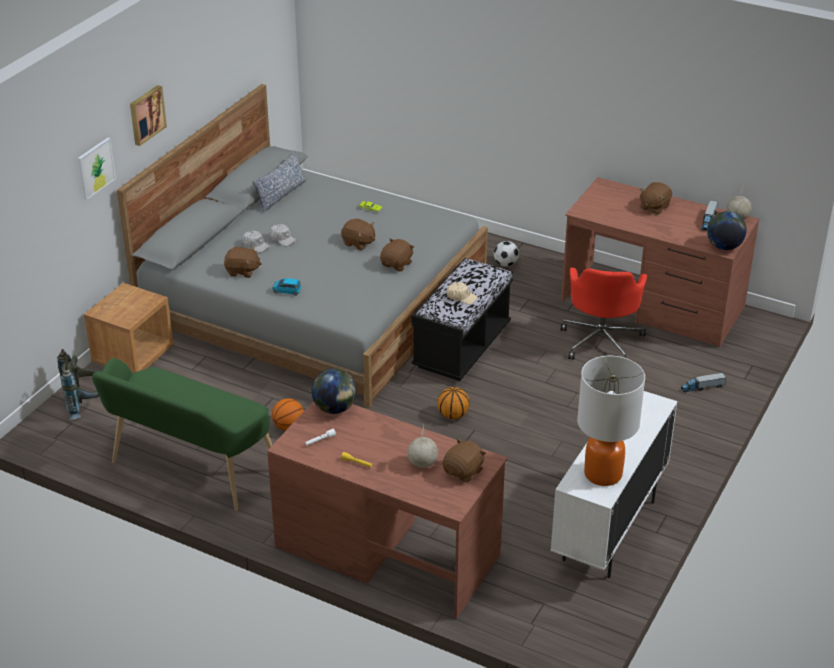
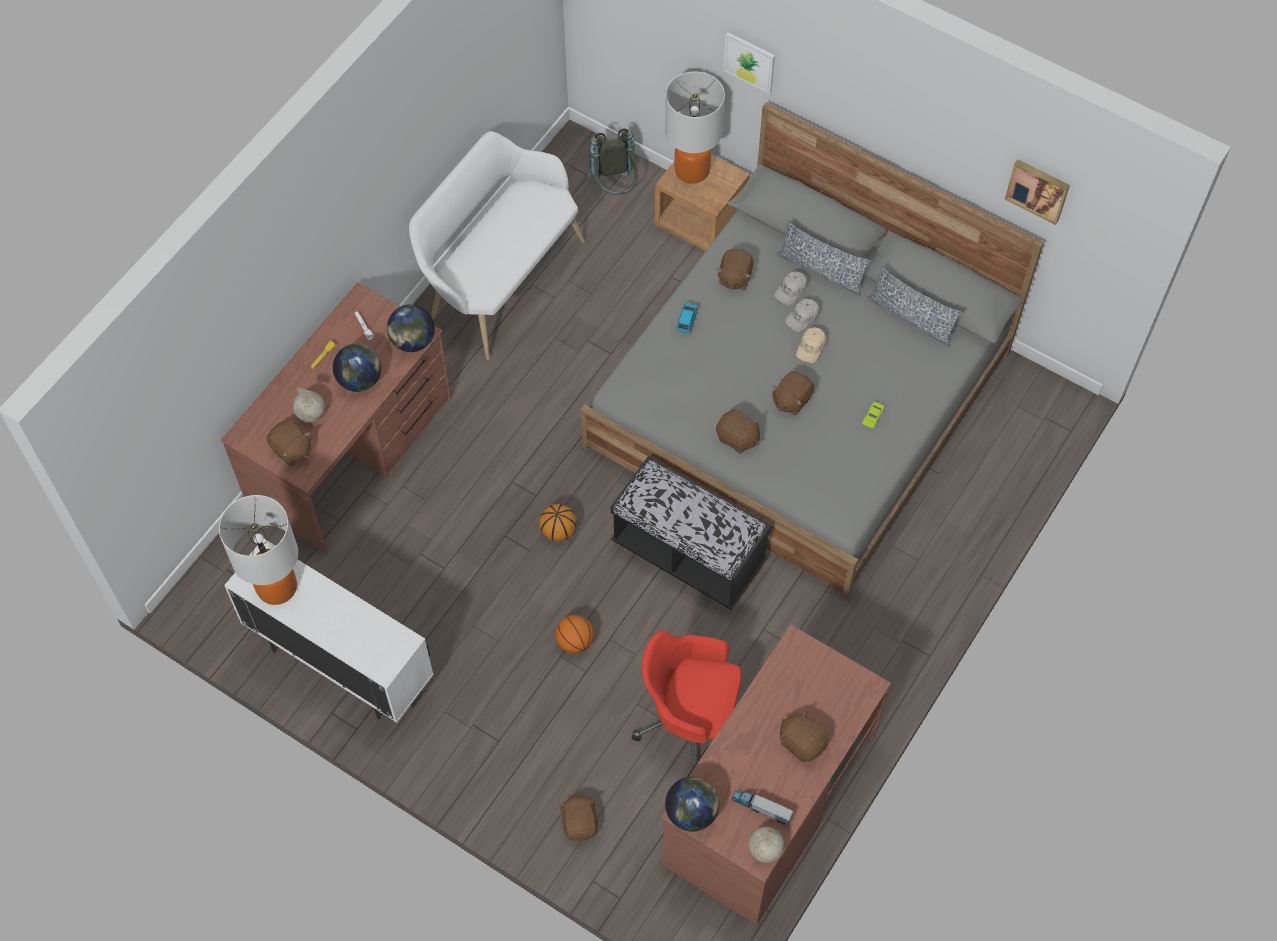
camera: 95 degrees right, 25 degrees up
green bench [92,358,272,511] -> white bench [409,131,585,360]
picture [130,85,167,146] -> picture moved to [1005,160,1070,225]
basketball [272,398,304,431] -> basketball moved to [555,615,594,654]
beige cap [447,282,478,304] -> beige cap moved to [796,327,826,363]
football [494,241,519,266] -> none
toy truck [681,373,727,393] -> brown plush toy [558,793,598,842]
none -> globe [333,343,381,392]
none -> table lamp [665,71,725,184]
none -> pillow [776,221,871,296]

